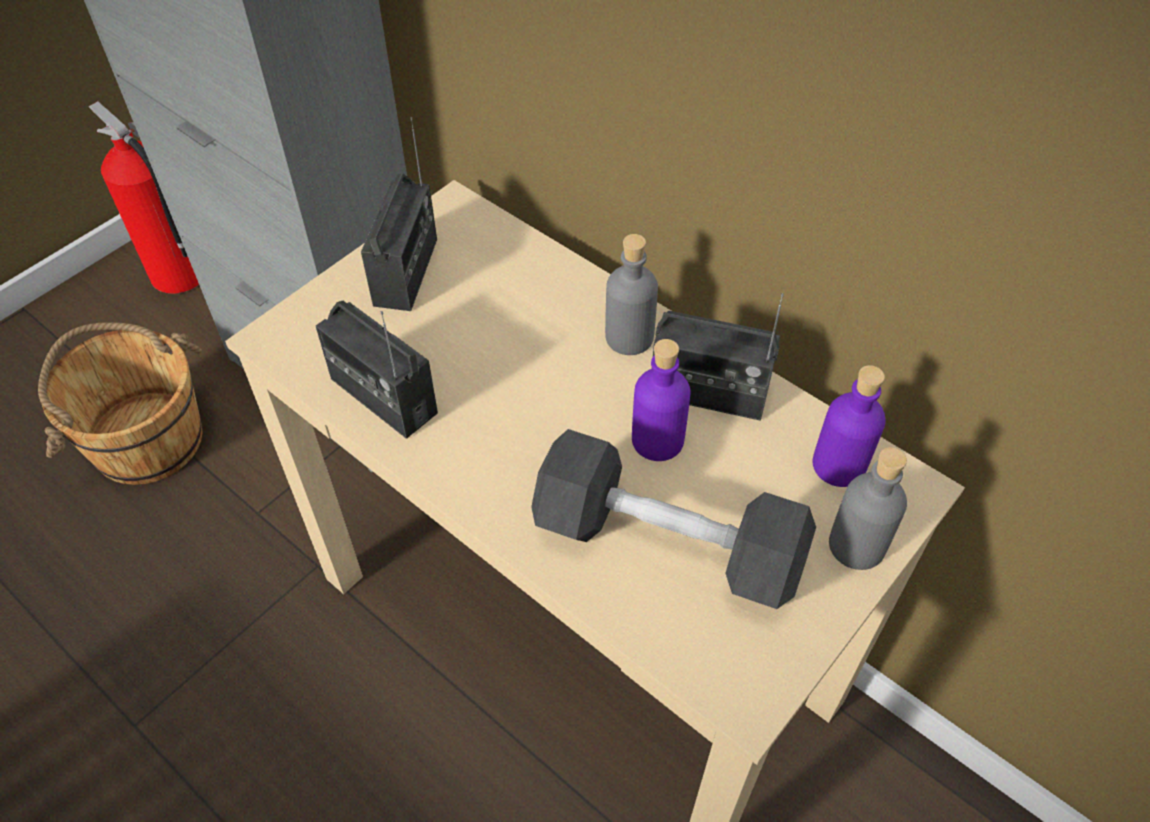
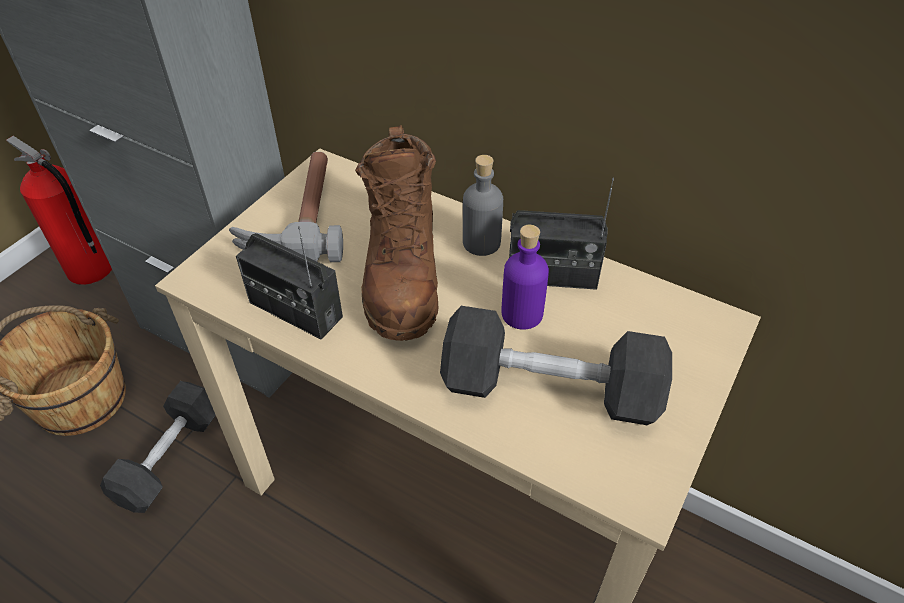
camera: 10 degrees left, 5 degrees down
radio [361,117,437,311] -> hammer [229,152,343,262]
purple bottle [813,365,886,487] -> none
grey bottle [829,447,907,570] -> none
none -> black dumbbell [100,381,216,513]
none -> brown boot [355,125,438,341]

